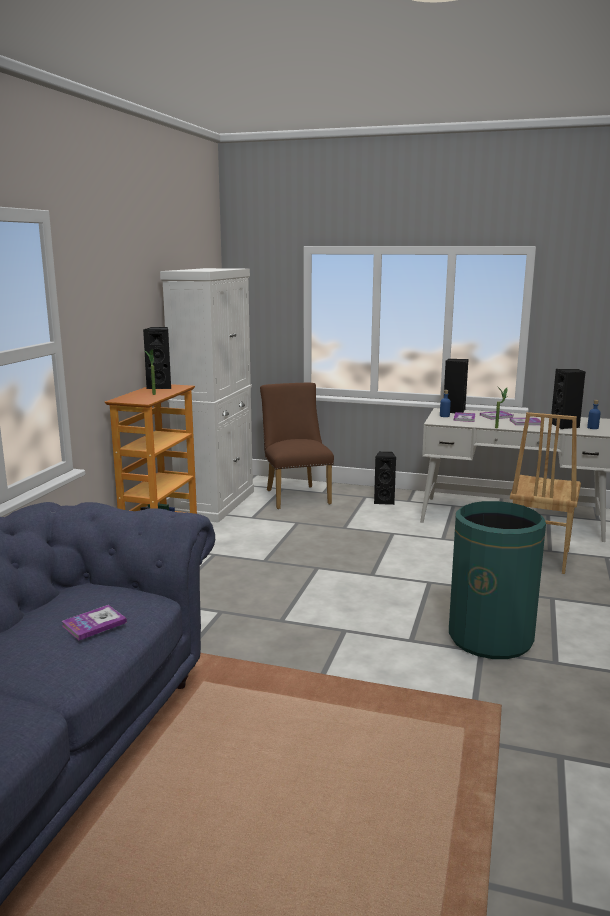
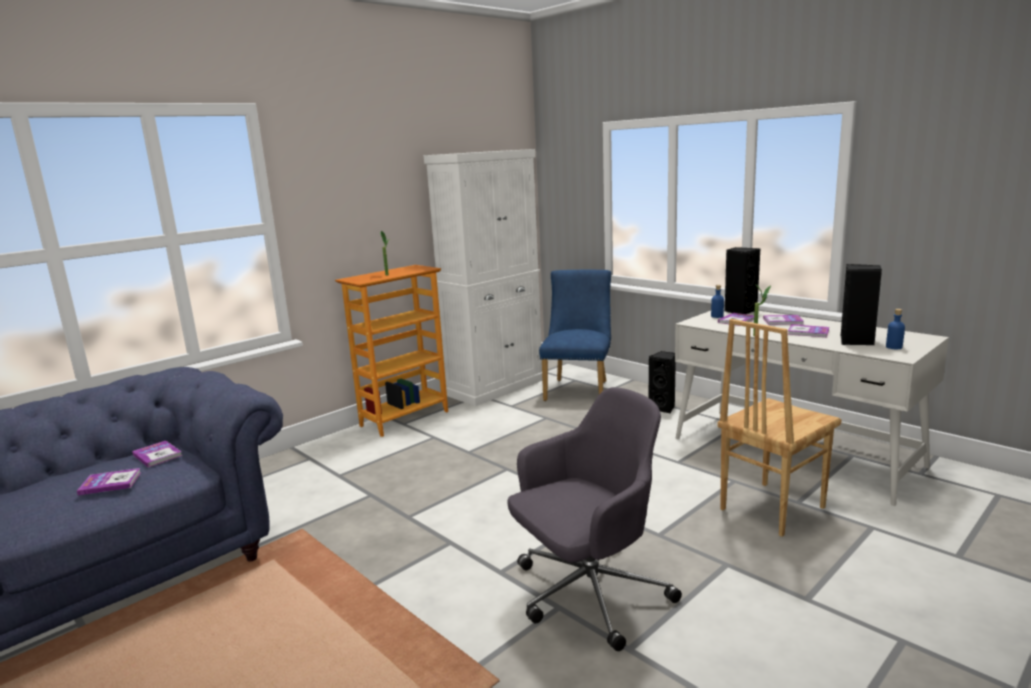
camera: 30 degrees right, 0 degrees up
black speaker [143,327,171,389] -> none
brown chair [260,383,334,509] -> blue chair [539,270,611,401]
green trash can [449,501,546,659] -> grey office chair [507,387,682,651]
none -> book [132,441,182,467]

